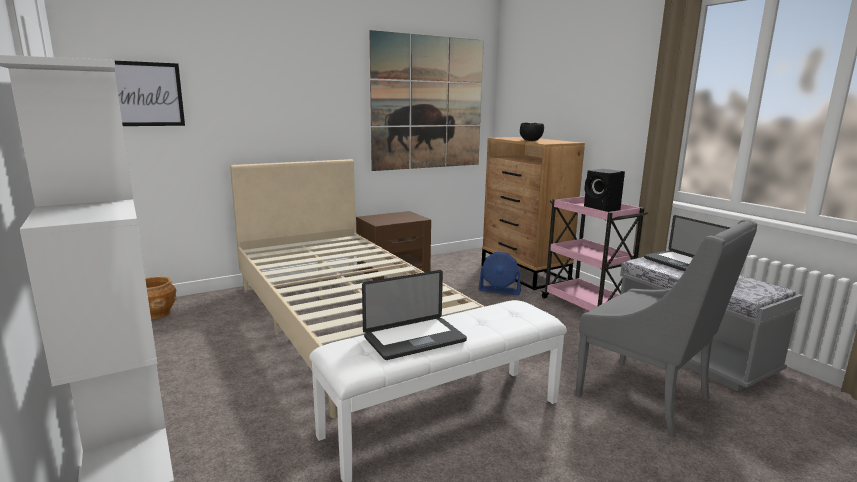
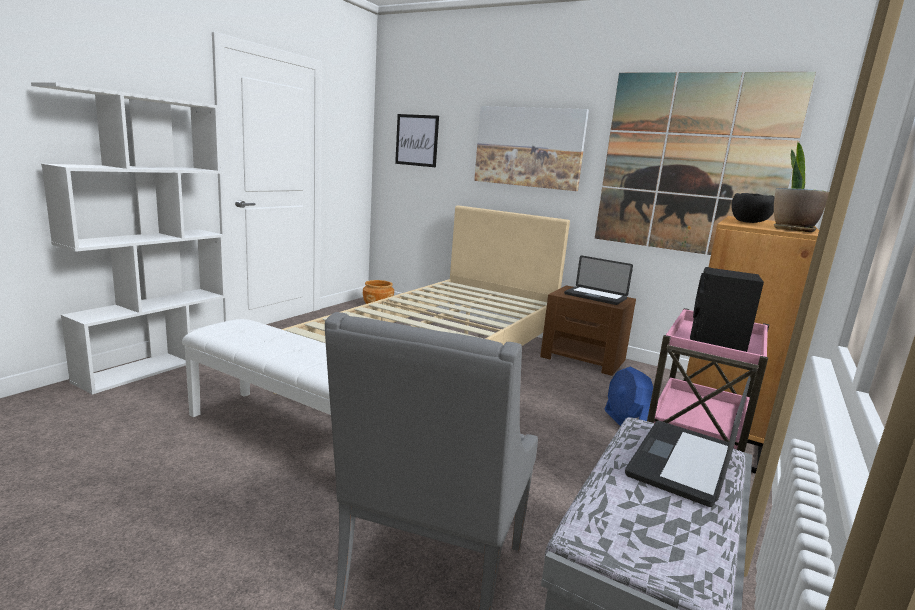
camera: 60 degrees right, 0 degrees up
laptop [362,270,467,360] -> laptop moved to [564,256,633,305]
none -> picture [474,106,589,191]
none -> potted plant [774,142,829,232]

